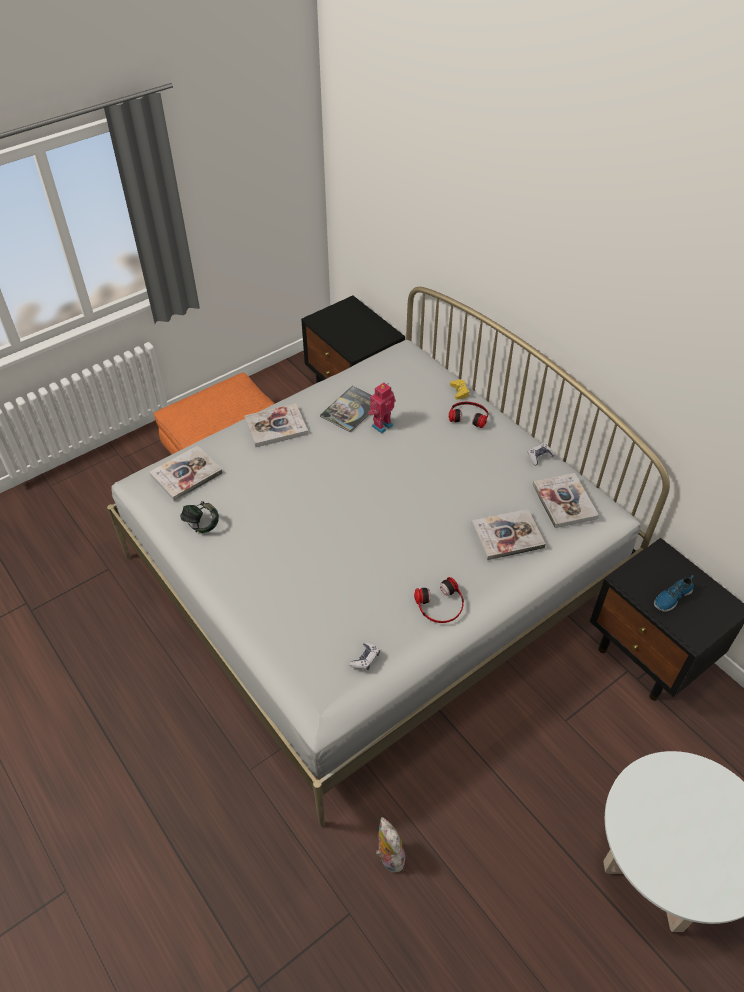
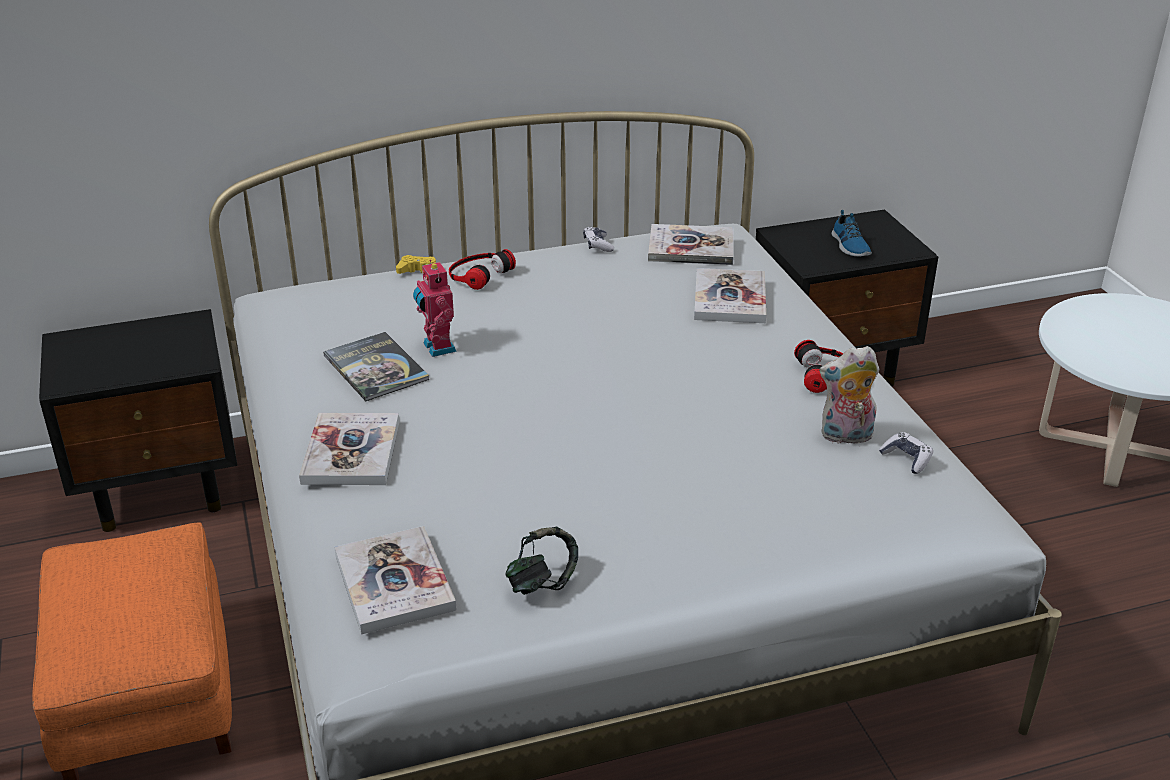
camera: 70 degrees left, 15 degrees down
plush toy [376,817,405,872] -> plush toy moved to [819,346,879,444]

